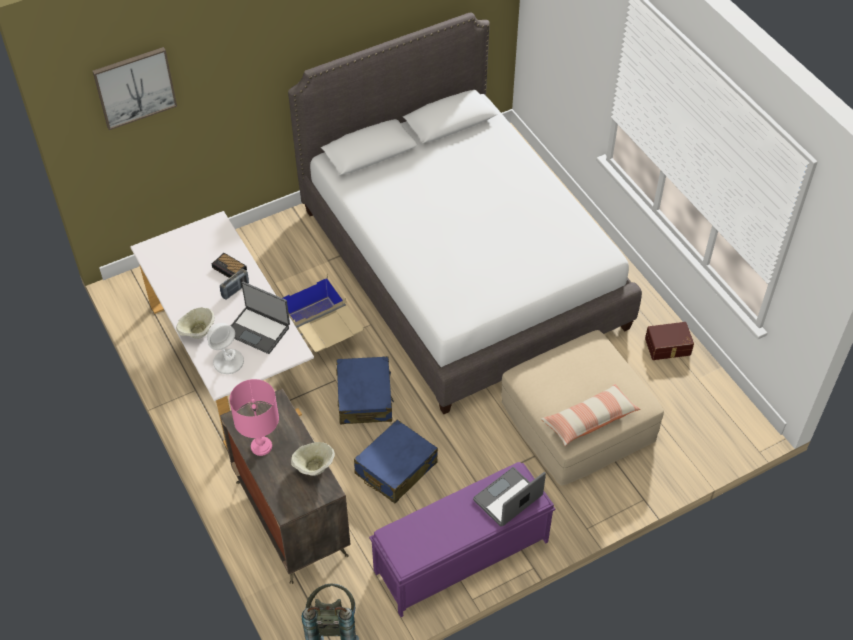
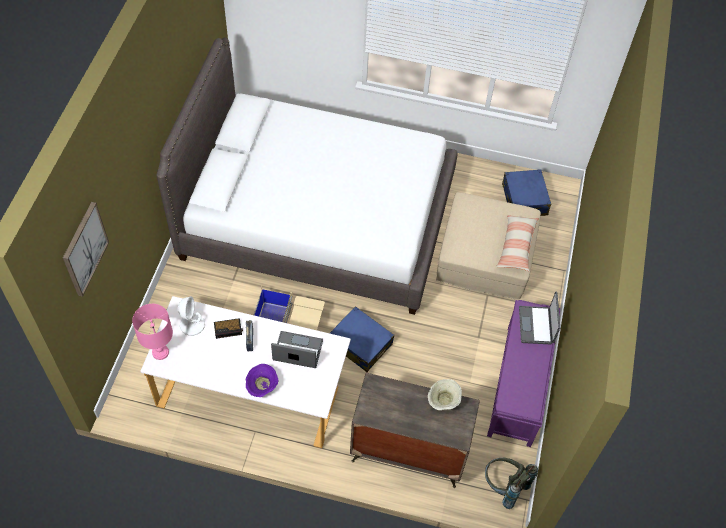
camera: 50 degrees left, 5 degrees up
beige bowl [176,307,215,339] -> purple bowl [246,364,278,397]
white table lamp [207,323,244,374] -> white table lamp moved to [178,296,205,336]
pink table lamp [229,379,279,456] -> pink table lamp moved to [132,304,173,360]
laptop [231,282,290,354] -> laptop turned 150 degrees counterclockwise [271,331,323,368]
blue suitcase [354,420,438,503] -> blue suitcase moved to [502,169,551,216]
brown storage box [645,322,694,360] -> none

